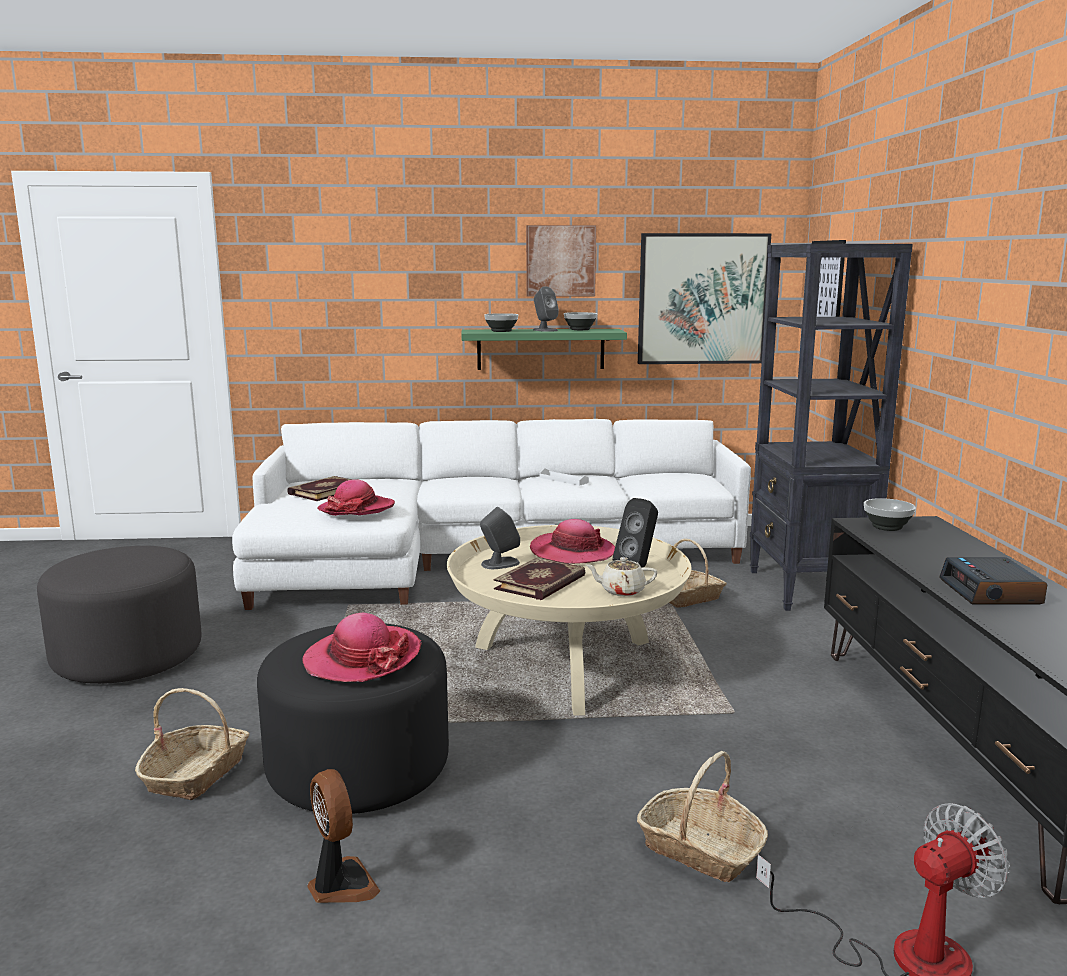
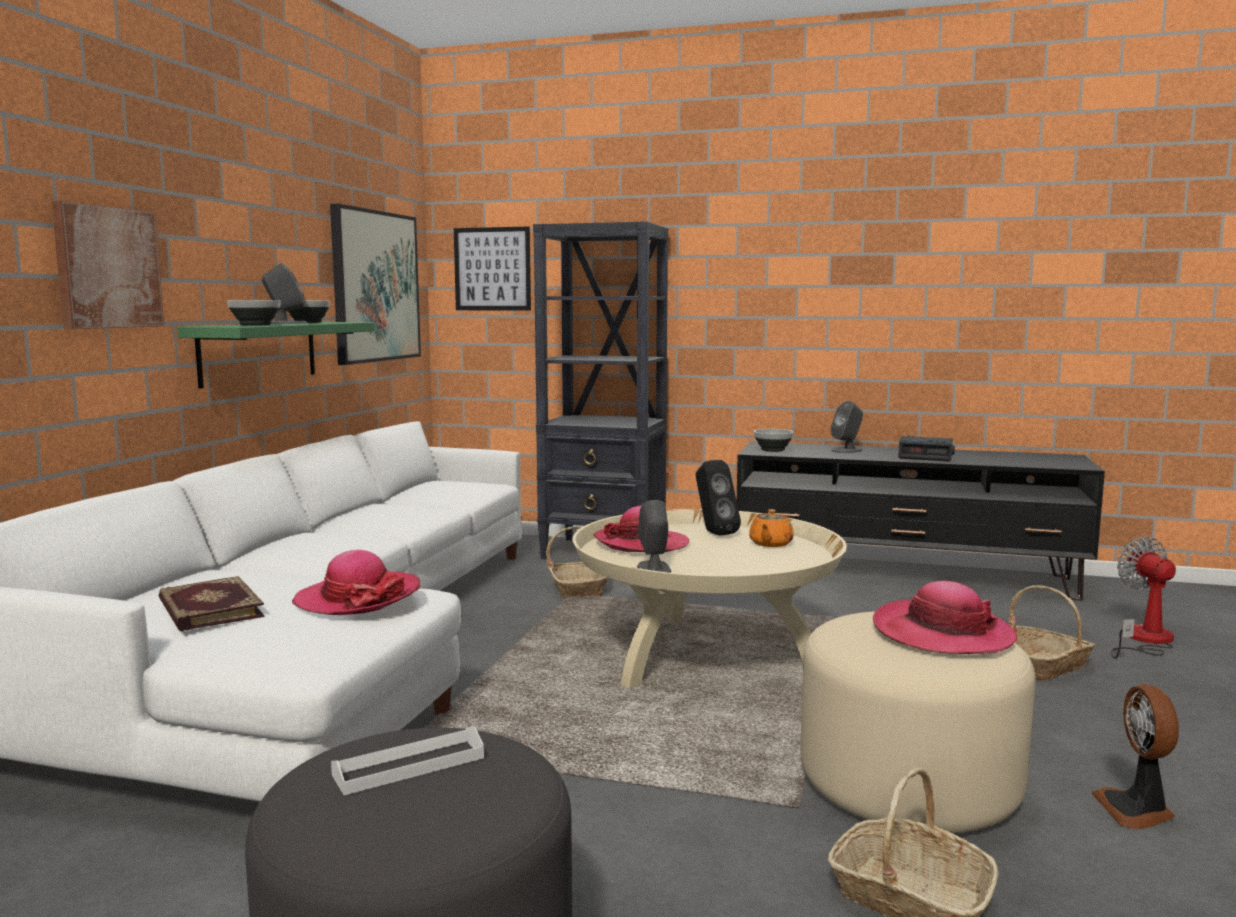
camera: 70 degrees left, 5 degrees down
black ottoman [257,623,449,814] -> beige ottoman [800,611,1035,833]
fan [307,769,380,903] -> fan turned 75 degrees counterclockwise [1092,684,1179,829]
book [494,557,586,600] -> none
picture [526,225,596,297] -> picture moved to [51,201,164,329]
white tray [539,468,589,486] -> white tray moved to [331,727,484,795]
beige teapot [586,557,657,596] -> orange teapot [749,509,794,547]
none -> grey speaker [831,401,863,453]

